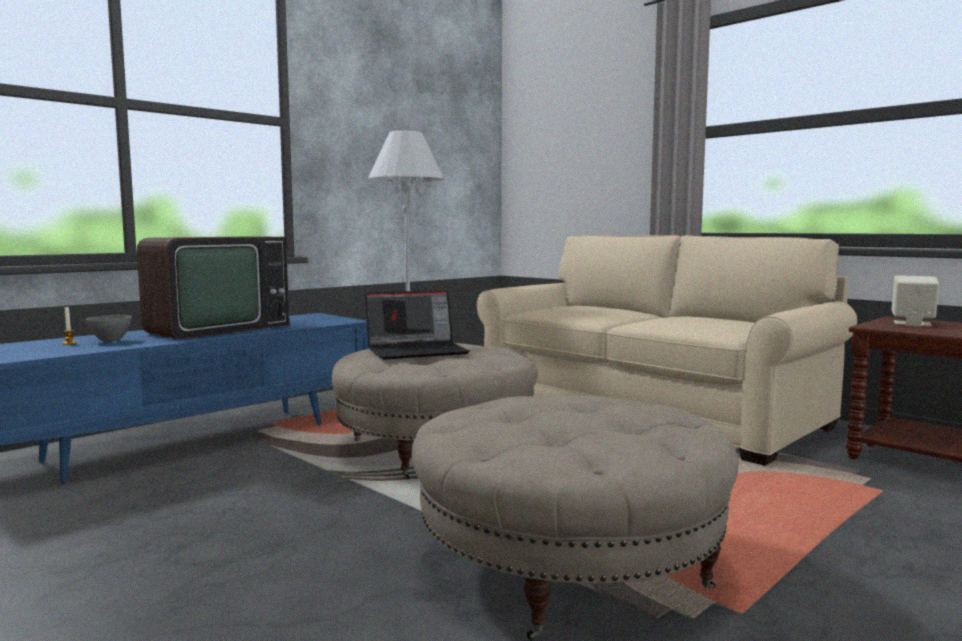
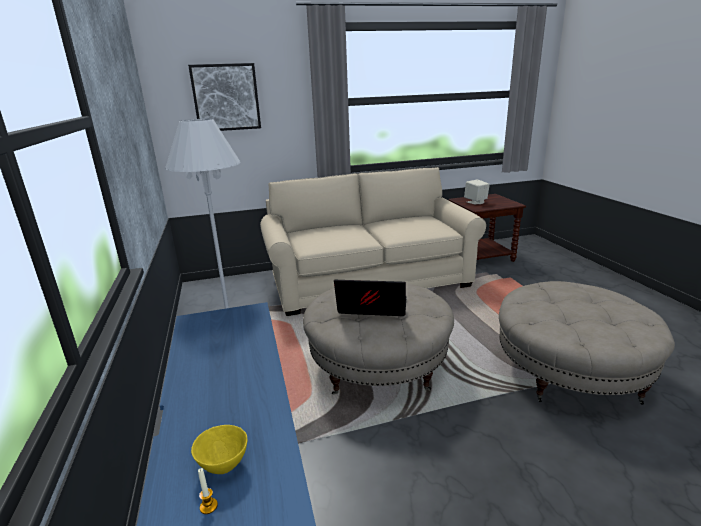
camera: 60 degrees left, 15 degrees up
grey bowl [85,315,132,342] -> yellow bowl [191,425,247,474]
television [137,236,289,339] -> none
laptop [365,290,470,360] -> laptop turned 90 degrees counterclockwise [334,280,407,316]
none -> picture [188,63,261,131]

